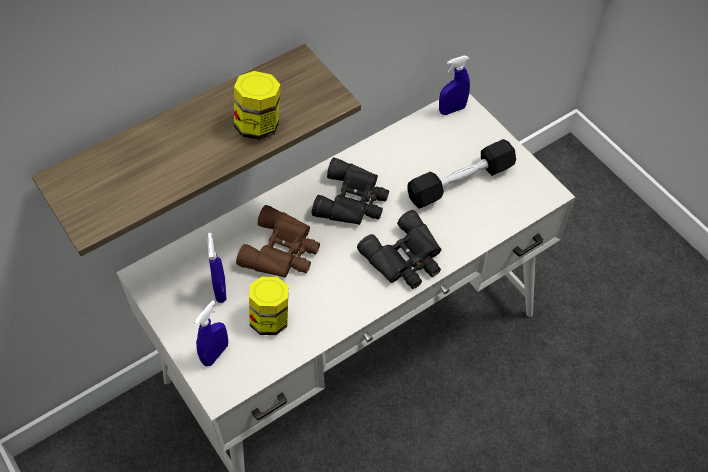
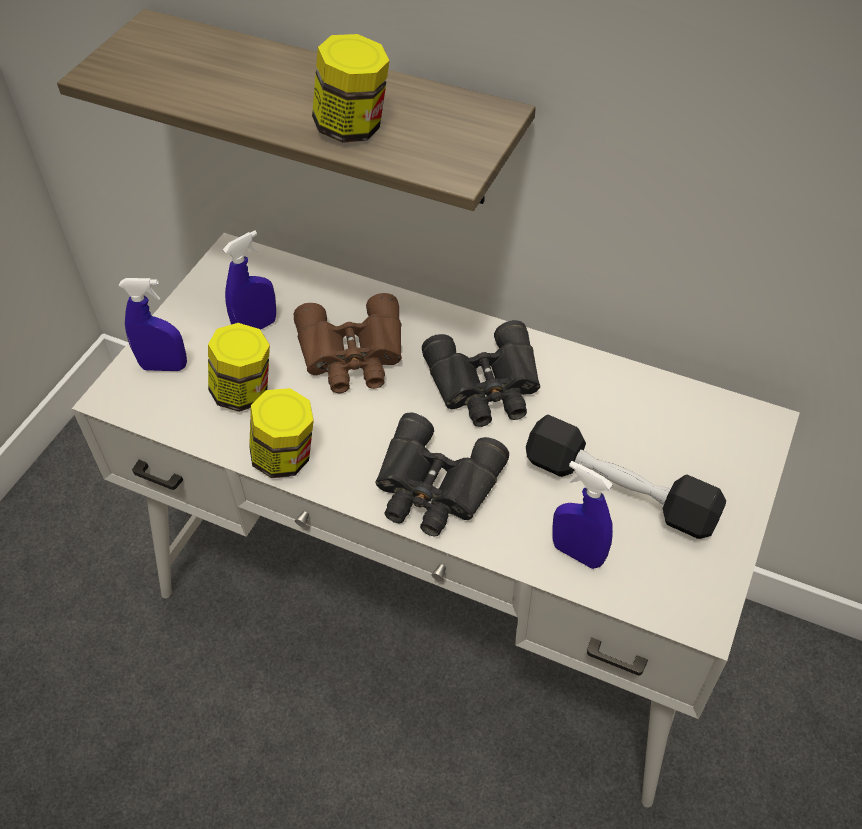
camera: 60 degrees right, 5 degrees down
blue spray bottle [439,56,470,115] -> blue spray bottle moved to [552,461,613,569]
none -> jar [249,388,314,478]

